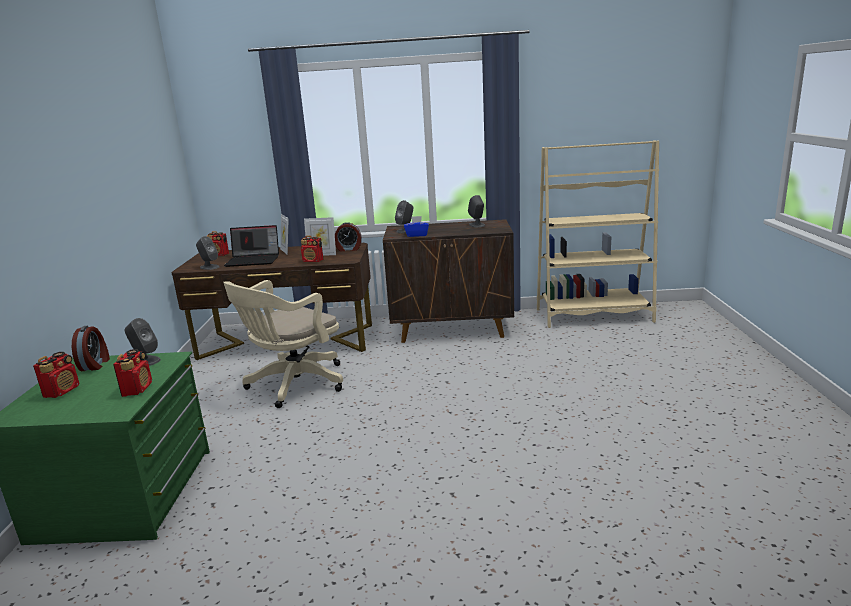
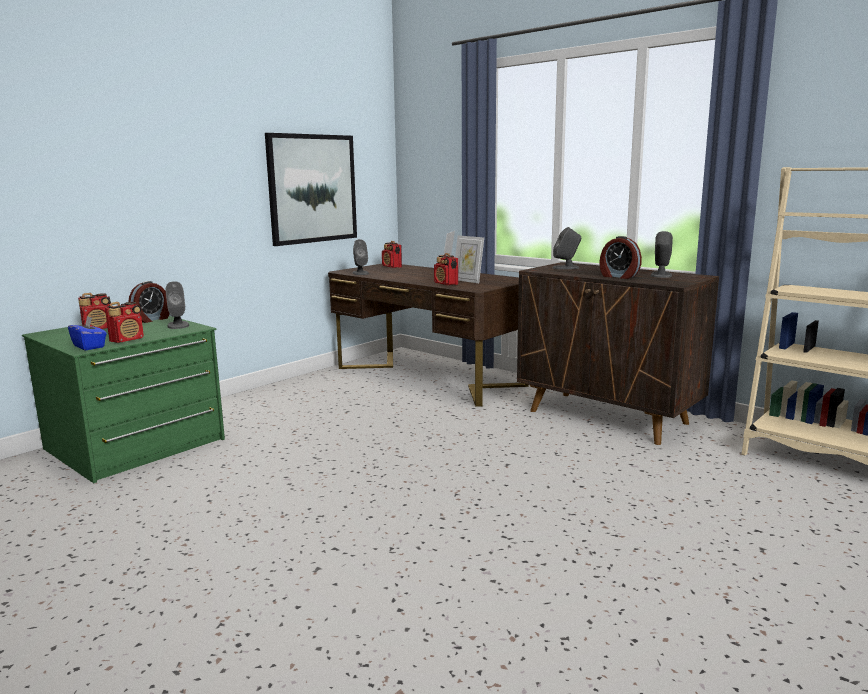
camera: 40 degrees right, 5 degrees down
beige office chair [223,280,343,408] -> none
laptop [224,225,279,267] -> none
alarm clock [335,222,362,251] -> alarm clock moved to [599,236,642,279]
blue tissue box [404,216,429,237] -> blue tissue box moved to [68,316,107,350]
none -> picture [265,133,357,246]

